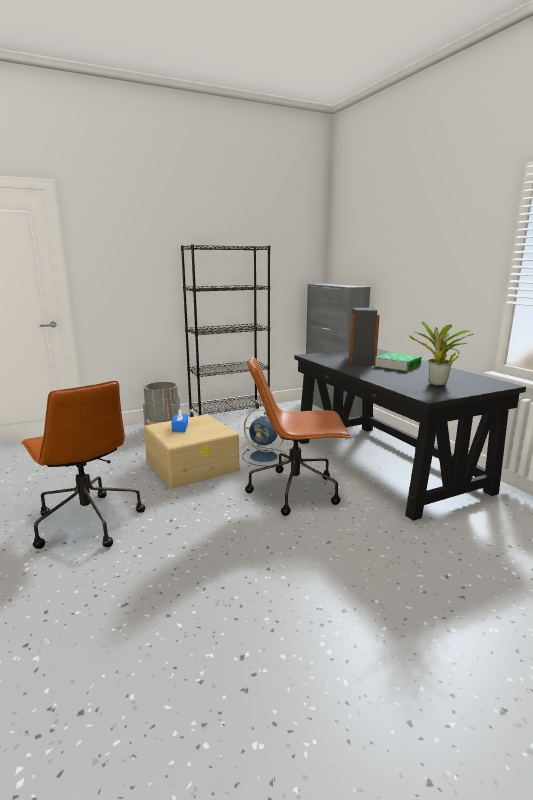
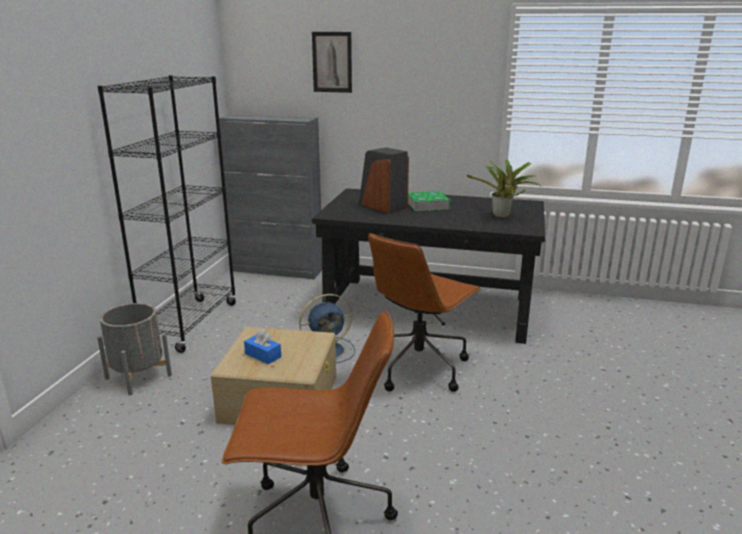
camera: 50 degrees left, 5 degrees up
none -> picture [312,32,352,93]

